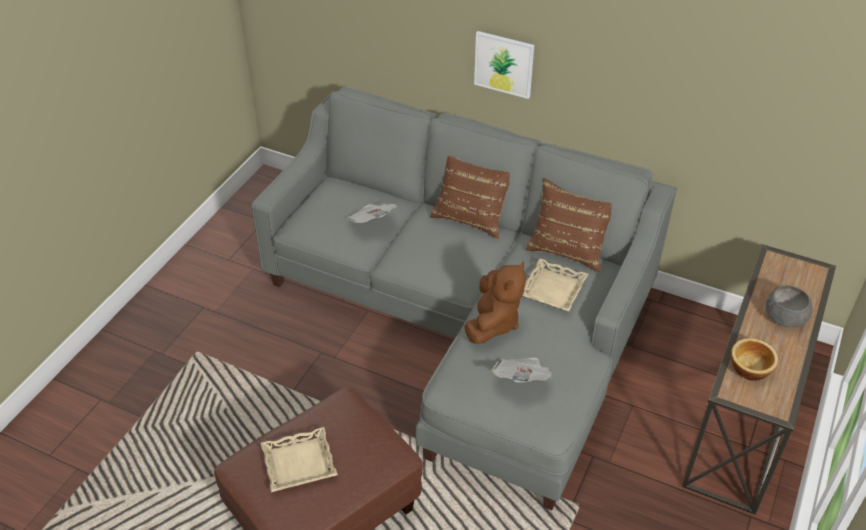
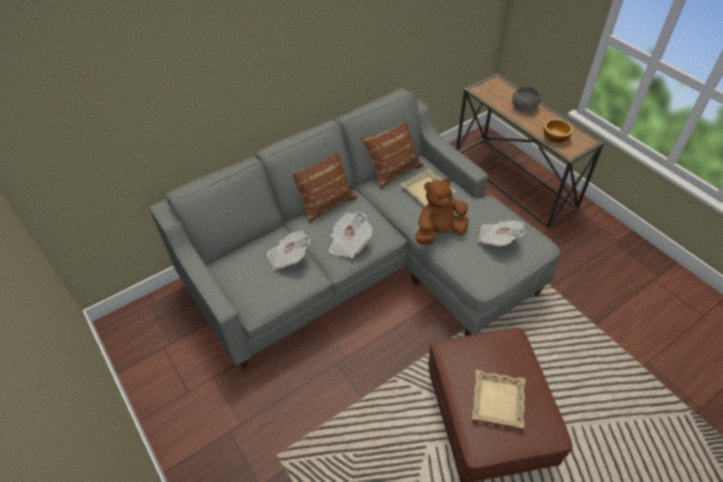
camera: 60 degrees left, 5 degrees up
brown plush toy [464,261,526,344] -> brown plush toy turned 75 degrees counterclockwise [416,178,469,245]
picture [474,31,534,99] -> none
none -> newspaper [329,212,372,258]

